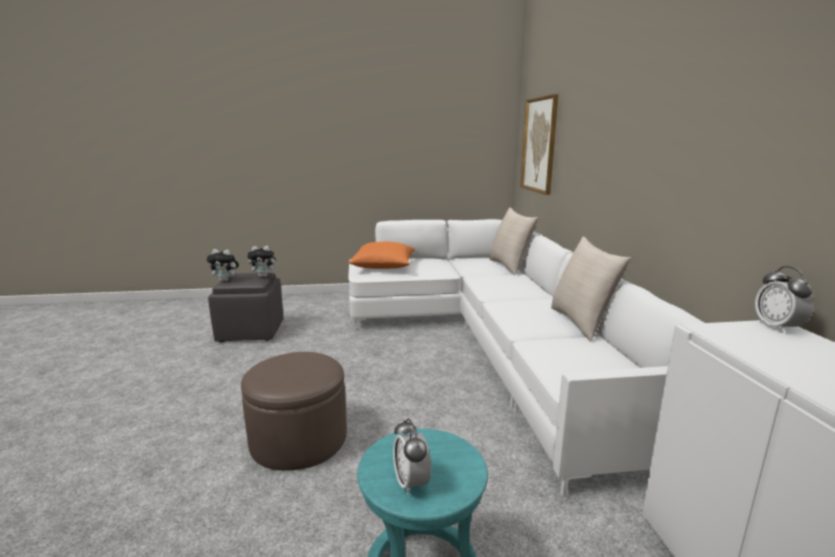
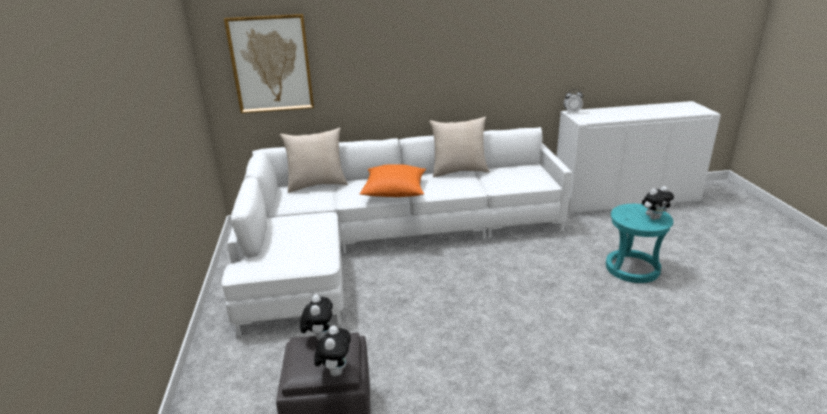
camera: 90 degrees left, 10 degrees up
brown ottoman [241,352,347,470] -> none
orange pillow [348,242,415,269] -> orange pillow moved to [360,164,426,197]
alarm clock [393,418,431,495] -> plush toy [642,186,674,220]

